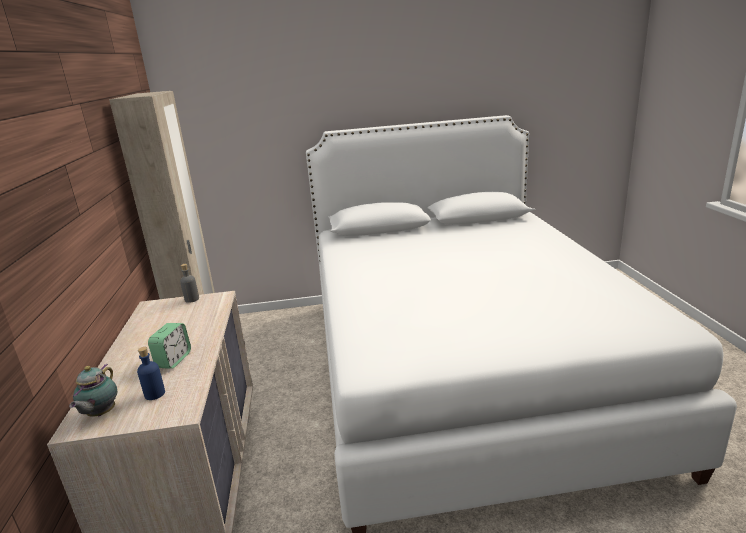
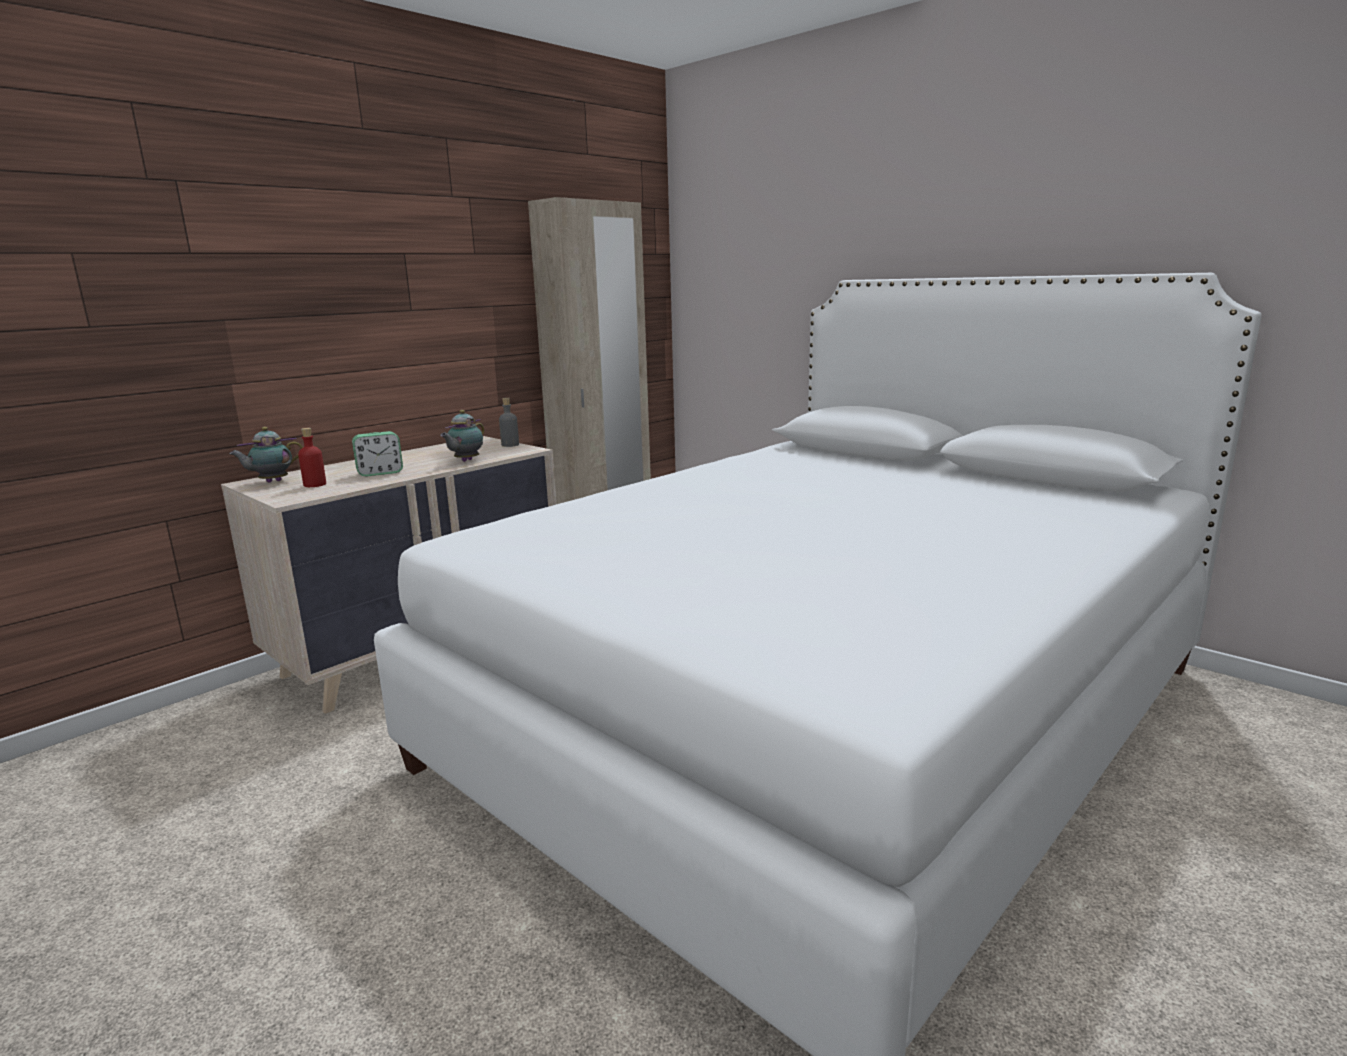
camera: 50 degrees right, 5 degrees down
blue bottle [137,347,165,400] -> red bottle [298,428,326,487]
none -> teapot [440,410,484,462]

